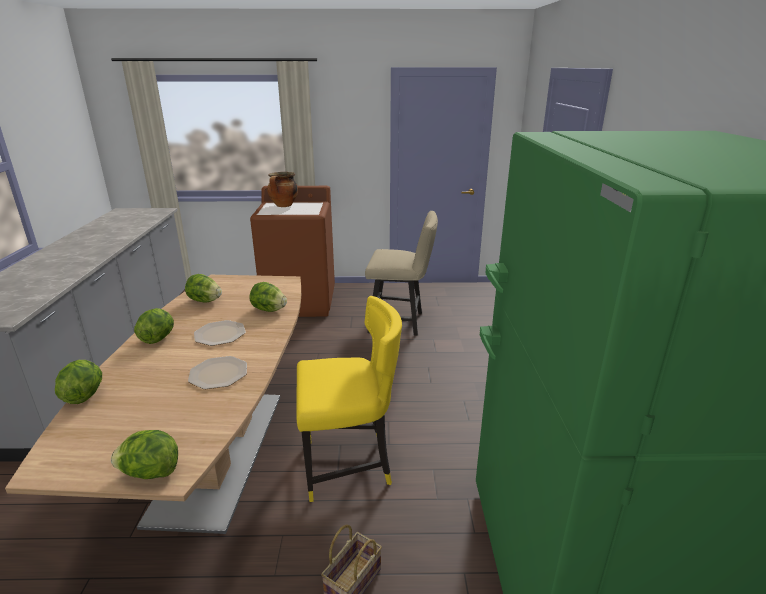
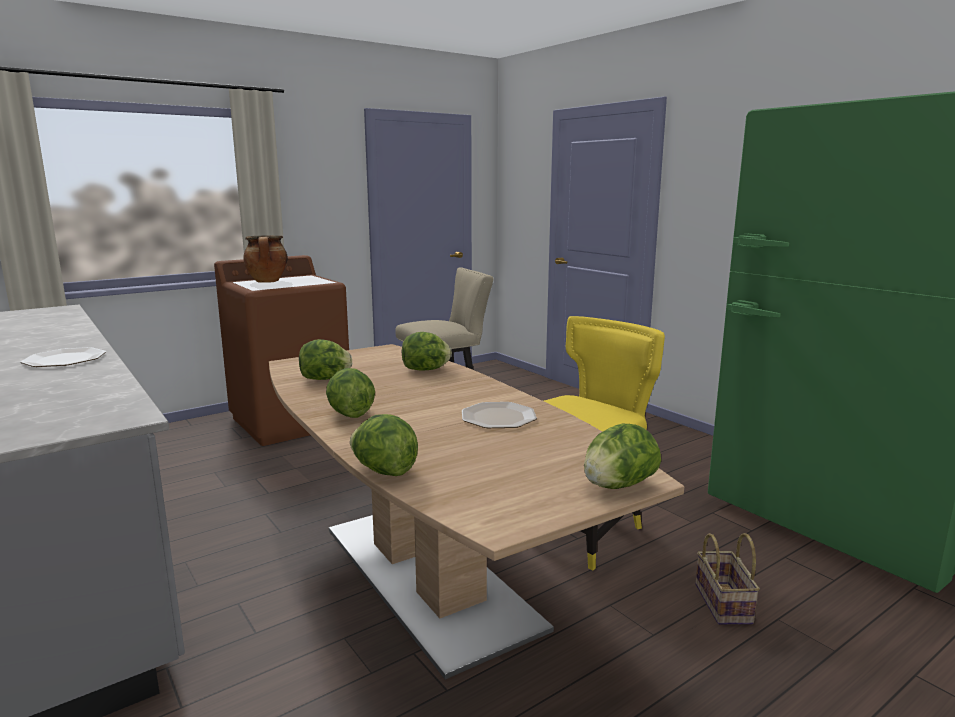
camera: 35 degrees left, 10 degrees down
plate [194,320,246,346] -> plate moved to [20,347,106,367]

